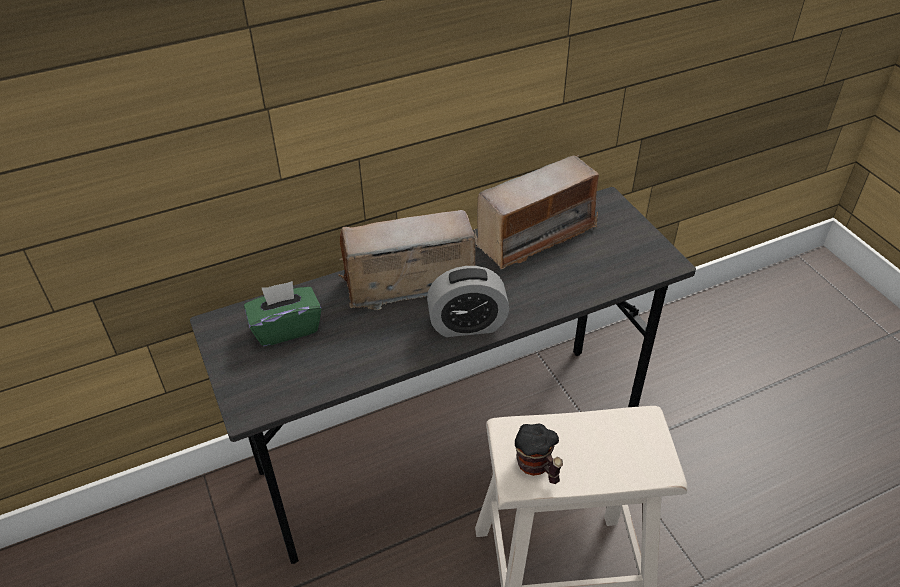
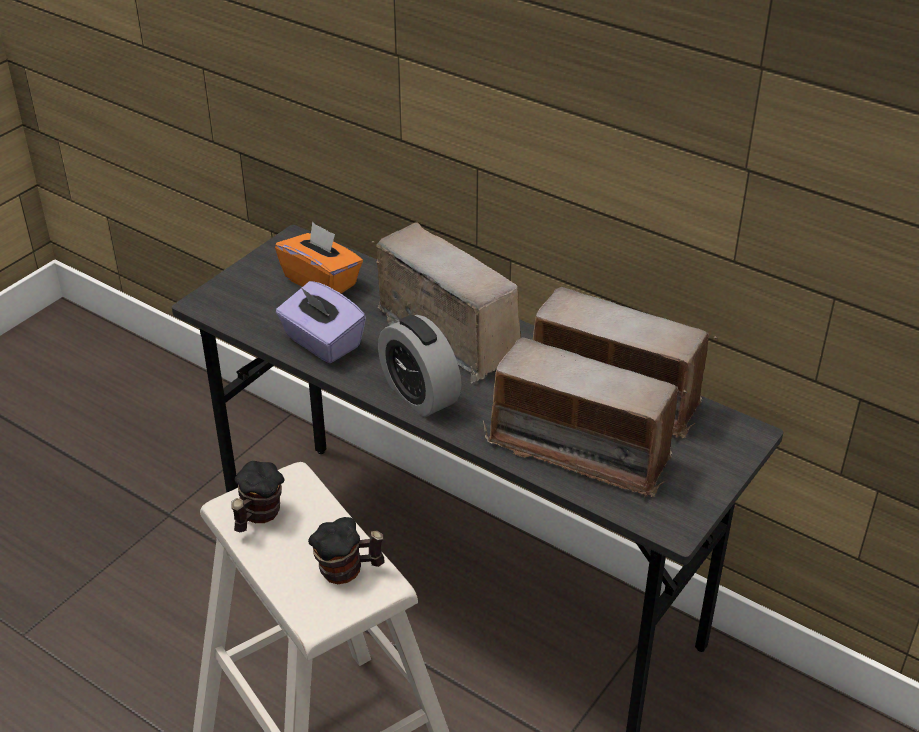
camera: 60 degrees right, 5 degrees down
green tissue box [244,281,322,346] -> orange tissue box [275,221,363,293]
none -> purple tissue box [276,281,366,363]
none -> mug [308,517,385,584]
none -> radio [483,337,688,498]

